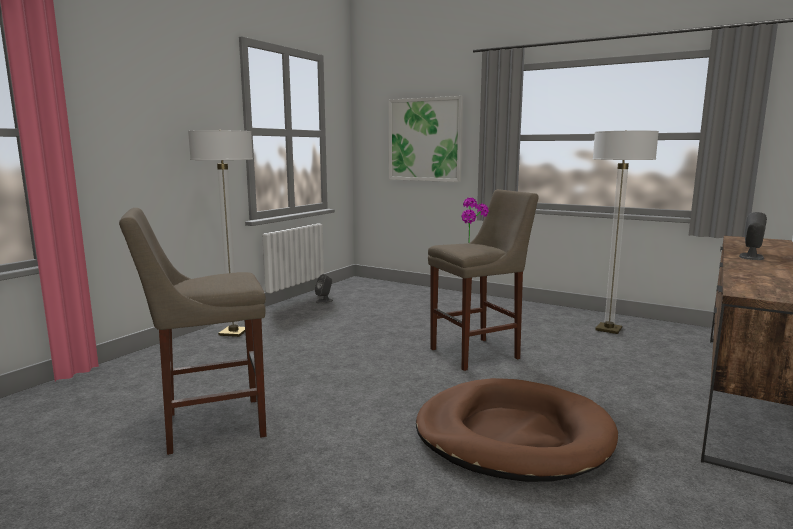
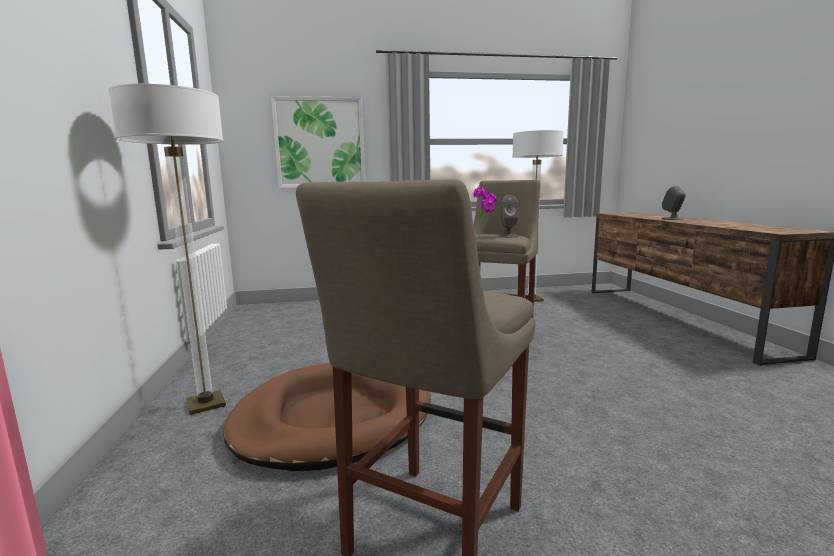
camera: 40 degrees left, 0 degrees up
grey speaker [315,274,333,304] -> grey speaker moved to [498,195,519,238]
brown dog bed [416,378,618,482] -> brown dog bed moved to [223,363,431,471]

